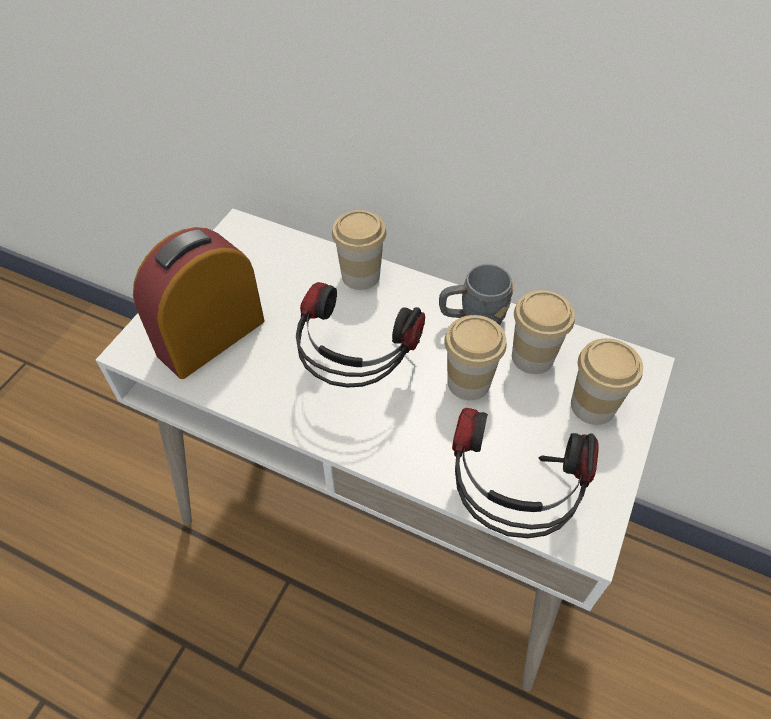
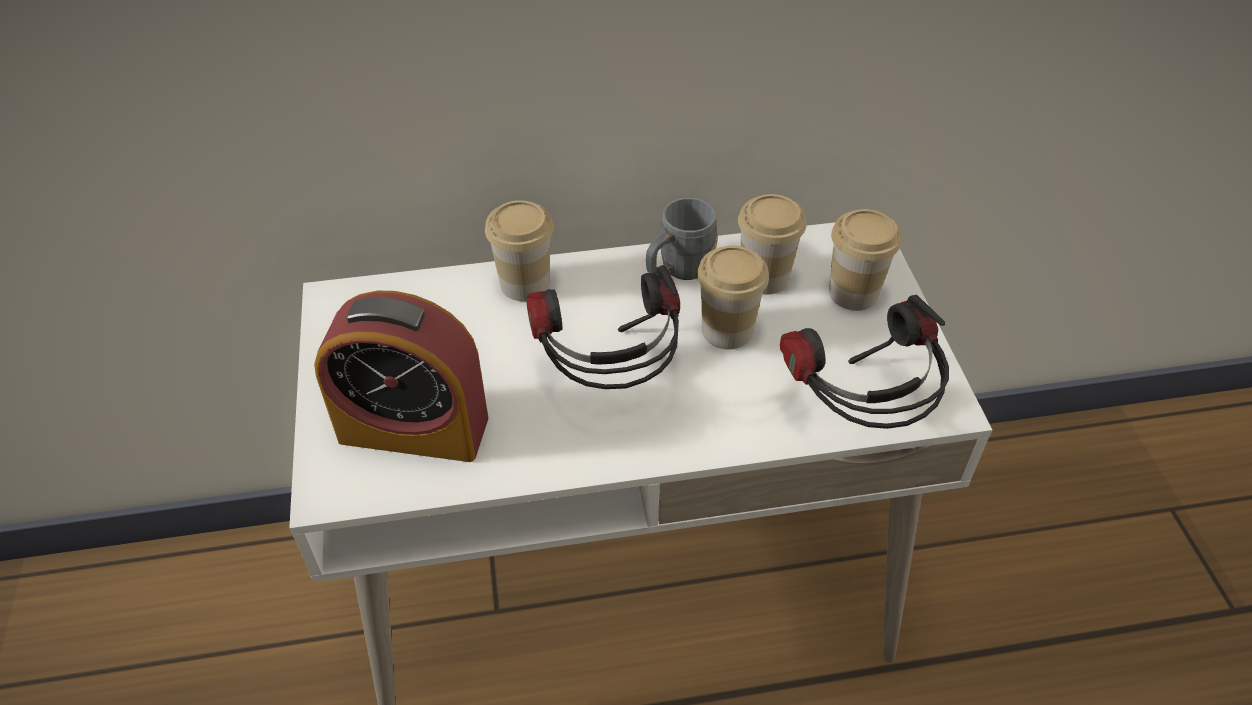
camera: 35 degrees left, 5 degrees down
alarm clock [133,227,264,379] -> alarm clock turned 90 degrees counterclockwise [314,291,488,462]

